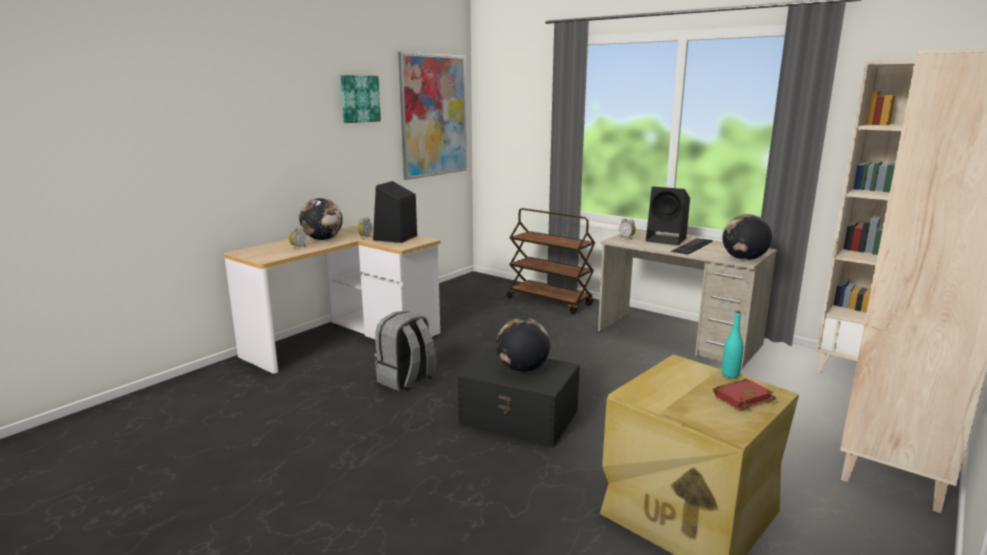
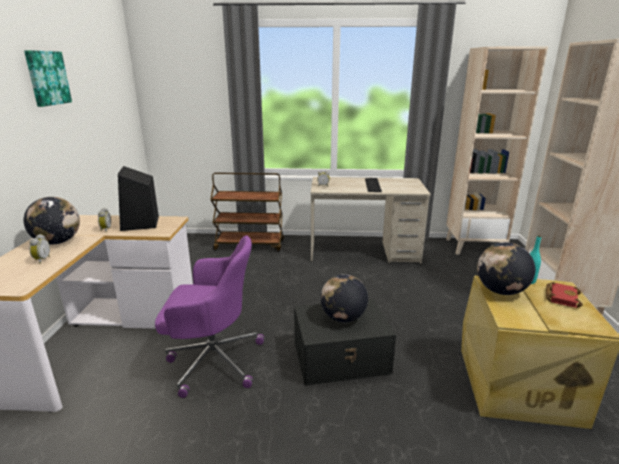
camera: 35 degrees left, 5 degrees up
grey backpack [374,311,436,391] -> purple office chair [155,236,264,398]
picture [398,52,467,180] -> none
black speaker [646,187,690,245] -> none
globe [723,214,772,260] -> globe moved to [477,242,535,295]

